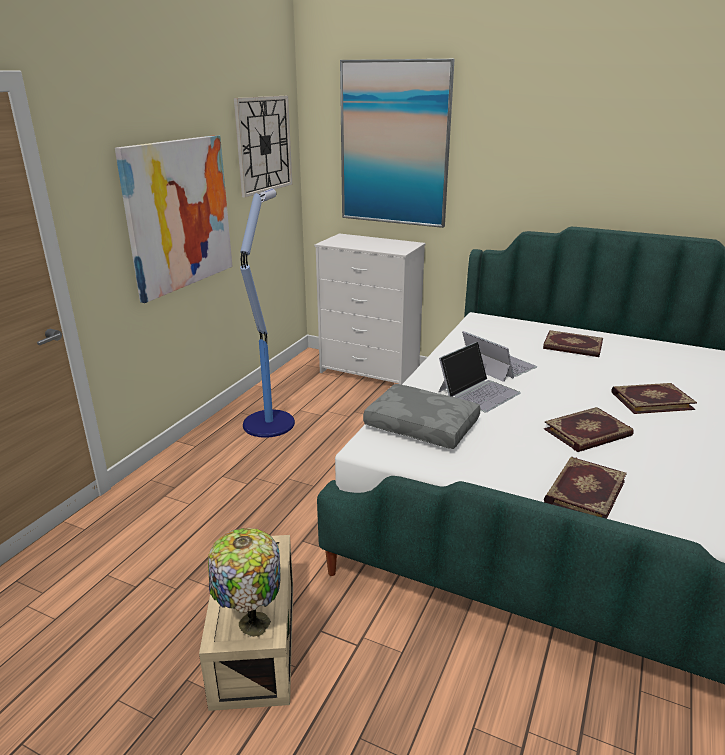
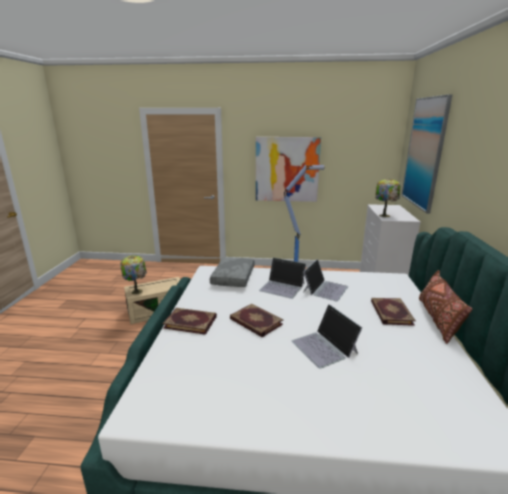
camera: 70 degrees right, 5 degrees down
wall clock [234,96,292,197] -> none
book [612,383,697,414] -> laptop [292,304,362,369]
none -> table lamp [375,179,401,217]
none -> brown pillow [419,270,472,344]

